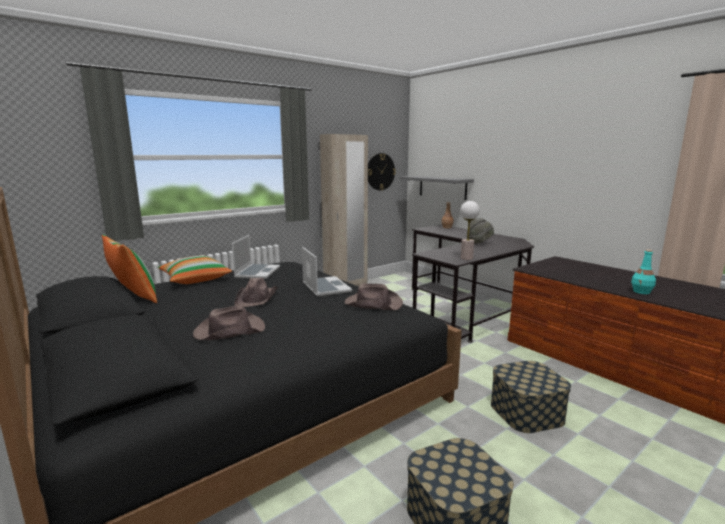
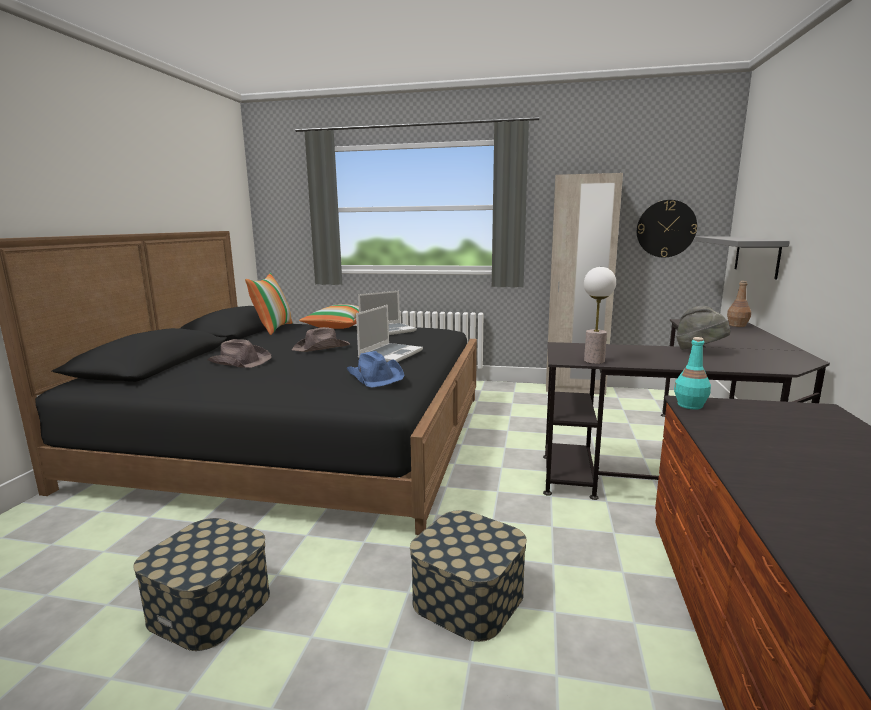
camera: 50 degrees right, 0 degrees up
brown hat [345,283,403,310] -> blue hat [346,351,405,387]
turquoise bottle [631,249,656,294] -> turquoise bottle moved to [674,337,711,409]

